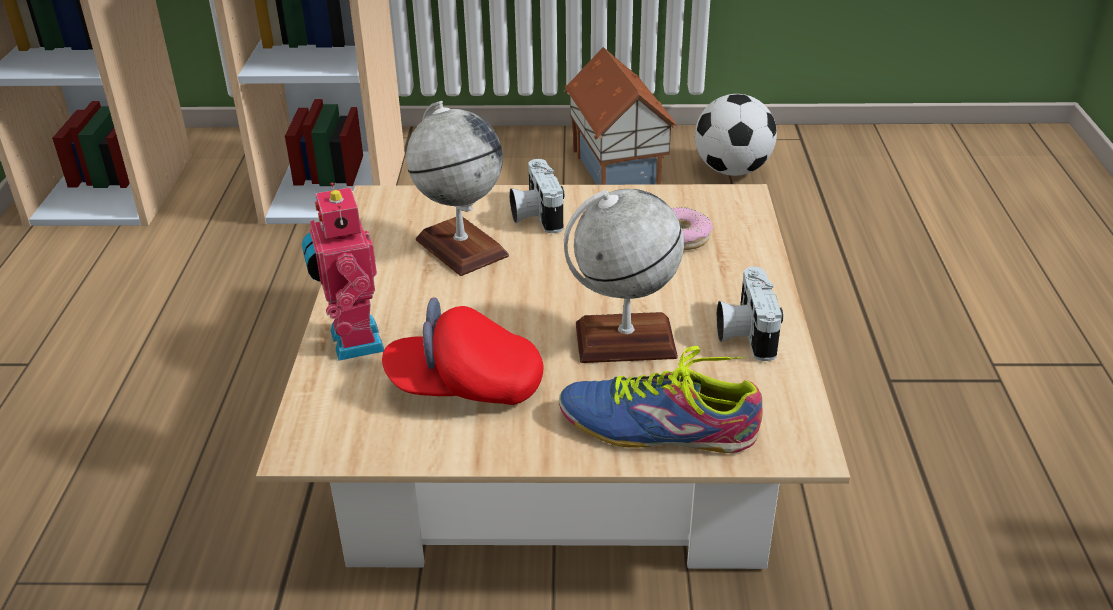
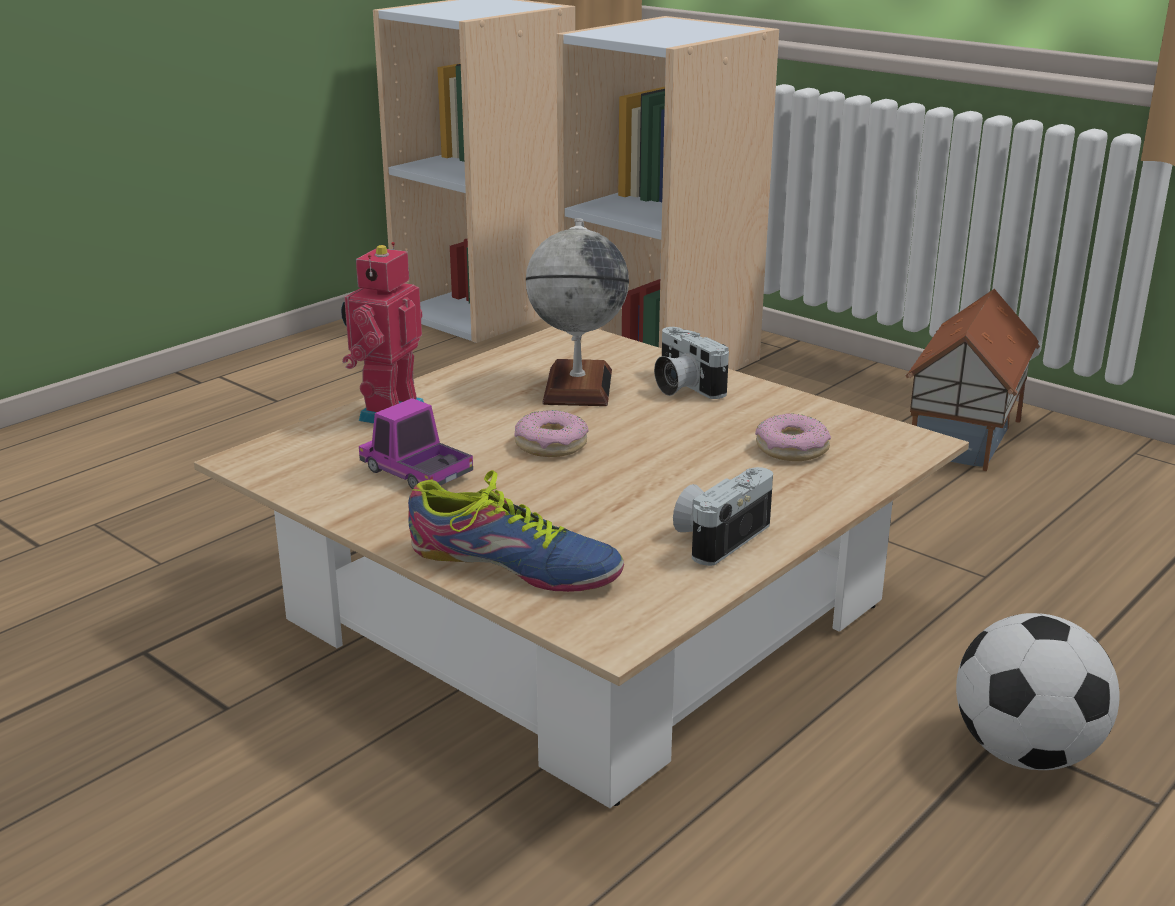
camera: 40 degrees right, 10 degrees down
red cap [382,297,543,405] -> toy truck [359,398,473,489]
camera [510,159,565,233] -> camera turned 60 degrees counterclockwise [654,327,729,399]
shoe [559,346,762,453] -> shoe turned 150 degrees clockwise [408,470,624,592]
globe [564,189,684,363] -> none
football [695,94,777,176] -> football moved to [956,613,1120,770]
none -> donut [514,410,589,457]

